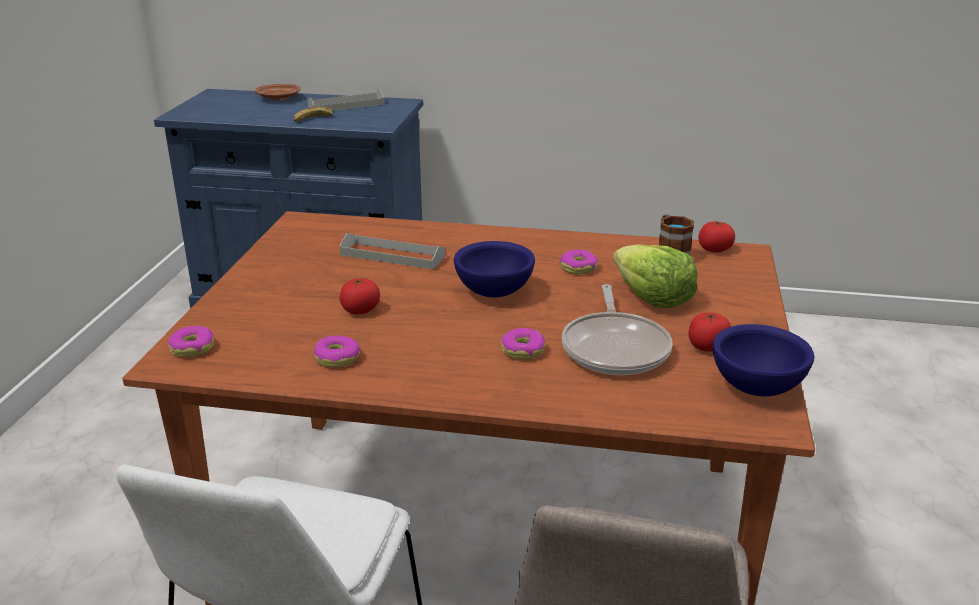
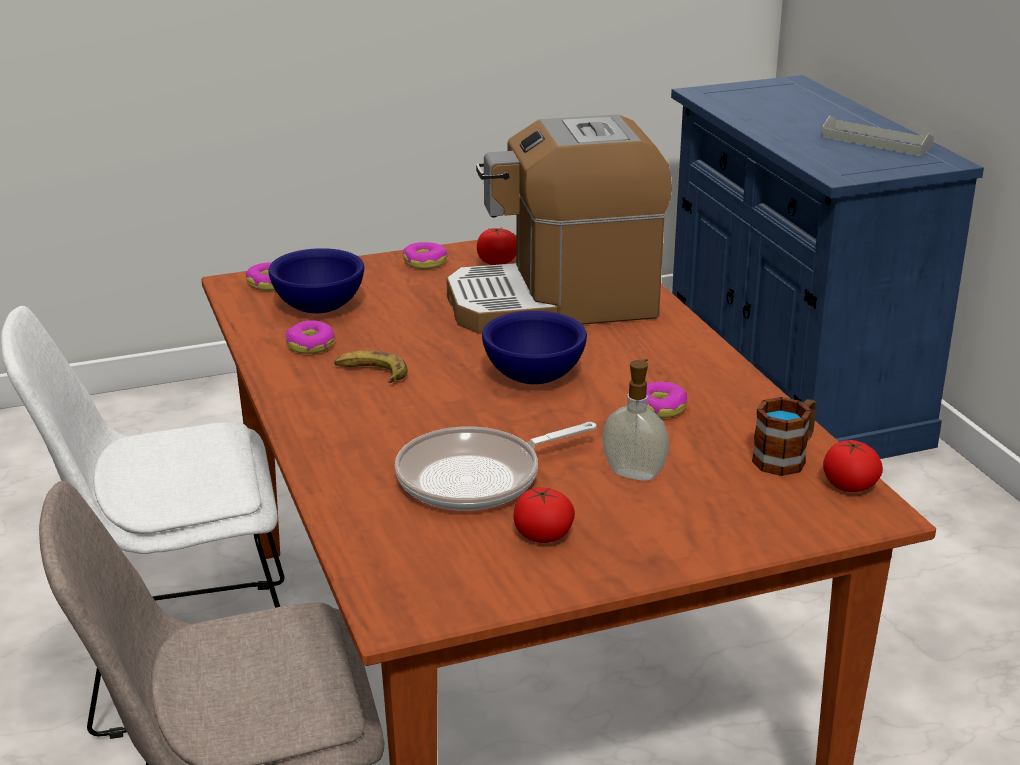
camera: 60 degrees right, 0 degrees up
brown plate [255,84,301,101] -> none
banana [293,107,334,122] -> banana moved to [334,350,408,383]
tomato [339,278,380,314] -> tomato moved to [477,228,516,265]
grey tray [340,233,445,269] -> coffee machine [446,114,672,334]
donut [501,328,545,359] -> donut moved to [403,242,448,269]
lettuce [613,244,698,308] -> soap dispenser [602,359,669,481]
blue bowl [713,324,814,396] -> blue bowl moved to [268,248,364,313]

